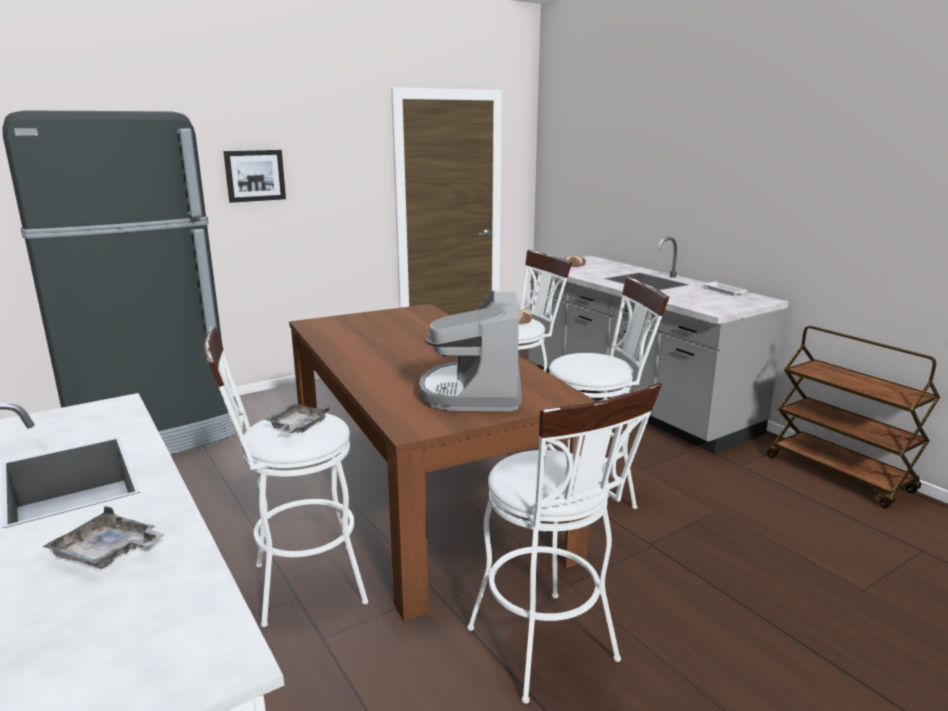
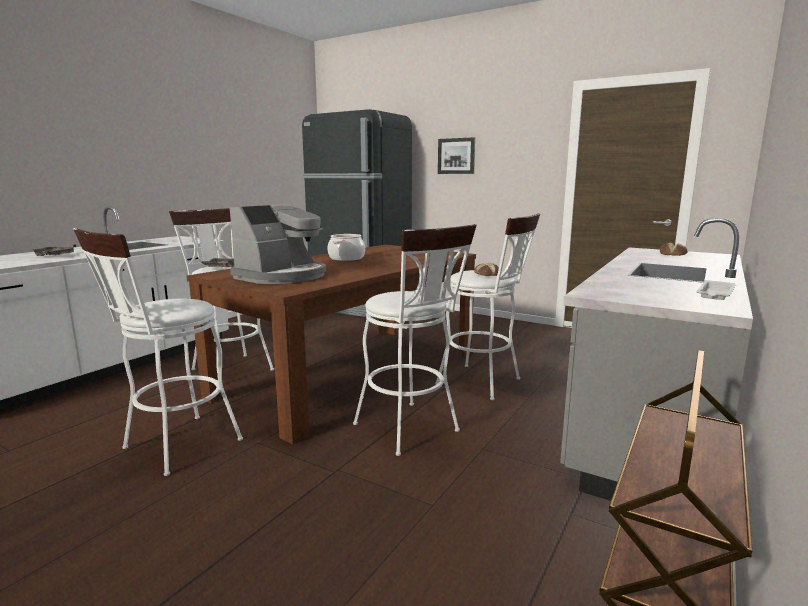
camera: 65 degrees right, 5 degrees down
coffee machine [419,290,522,411] -> coffee machine turned 150 degrees clockwise [229,204,326,284]
none -> cooking pot [327,234,365,261]

